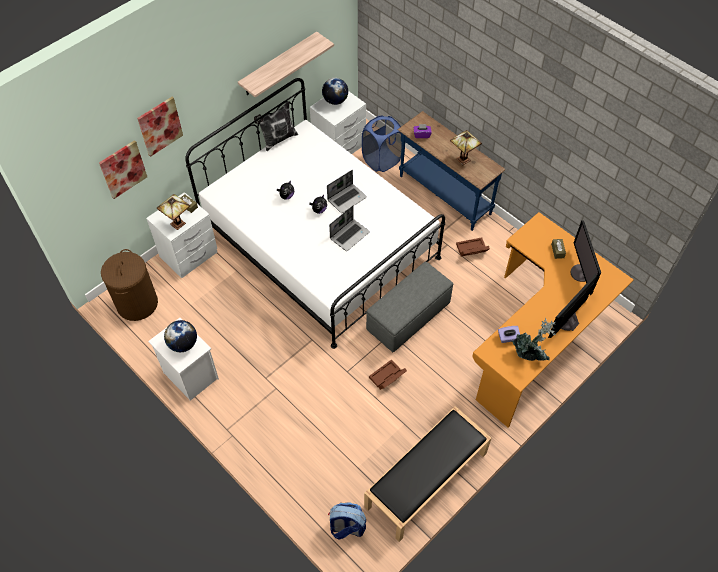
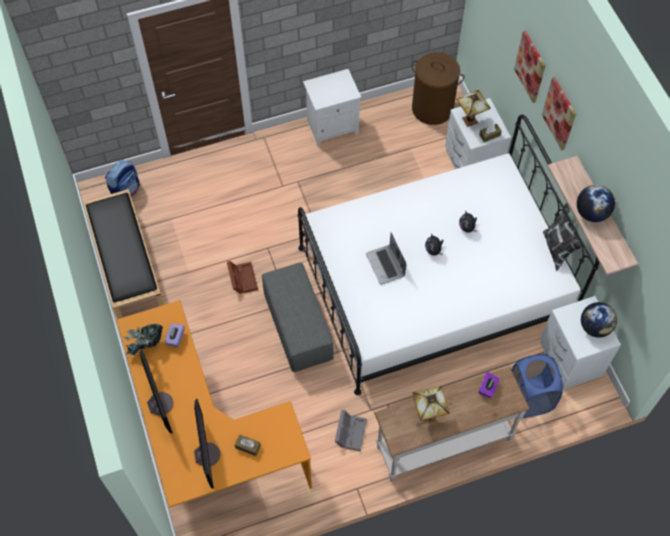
camera: 115 degrees right, 5 degrees up
picture [99,140,147,199] -> picture moved to [542,77,576,150]
globe [164,320,197,352] -> globe moved to [577,185,615,222]
laptop [327,170,367,213] -> none
blue console table [397,111,505,231] -> white console table [374,367,530,482]
brown storage box [456,237,490,257] -> grey storage box [335,410,367,451]
monitor [571,220,601,295] -> monitor turned 60 degrees clockwise [194,399,220,489]

